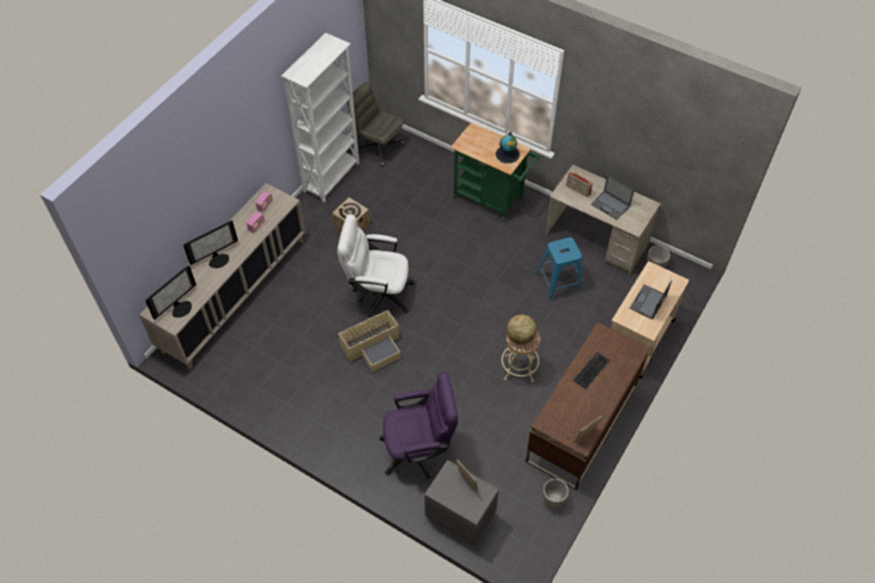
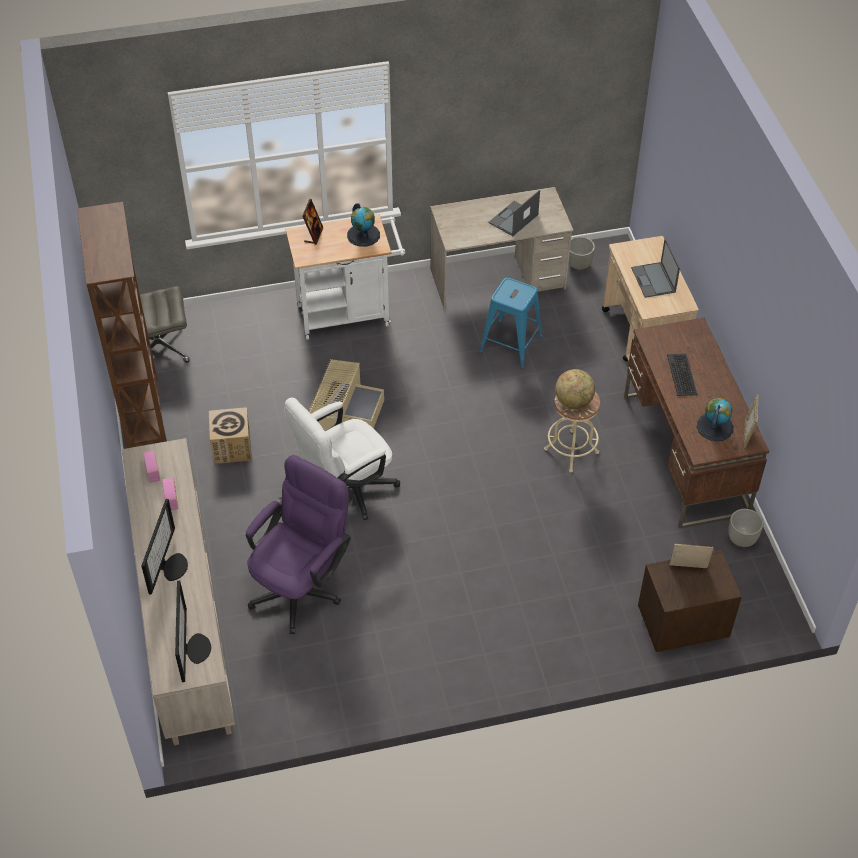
camera: 45 degrees left, 5 degrees down
white bookcase [281,33,359,203] -> brown bookcase [77,202,167,448]
beige storage box [338,309,401,372] -> beige storage box moved to [309,359,384,431]
purple office chair [379,372,458,479] -> purple office chair moved to [246,455,351,634]
grey nightstand [424,460,499,545] -> brown nightstand [638,550,742,652]
green cart [450,122,540,221] -> white cart [285,214,405,340]
radio [566,172,593,197] -> none
laptop [591,175,634,220] -> laptop turned 135 degrees clockwise [489,190,540,236]
none -> picture frame [302,199,323,245]
none -> globe [697,398,734,441]

